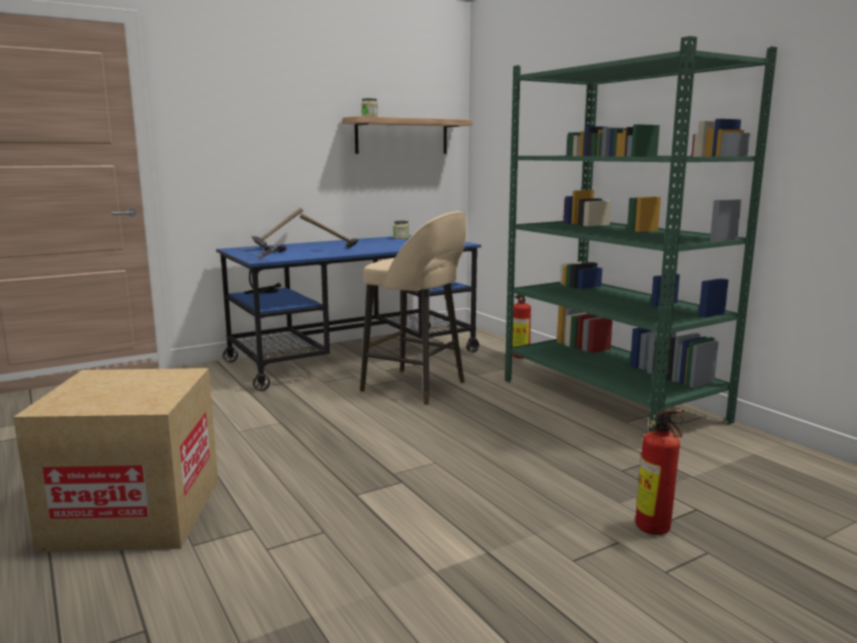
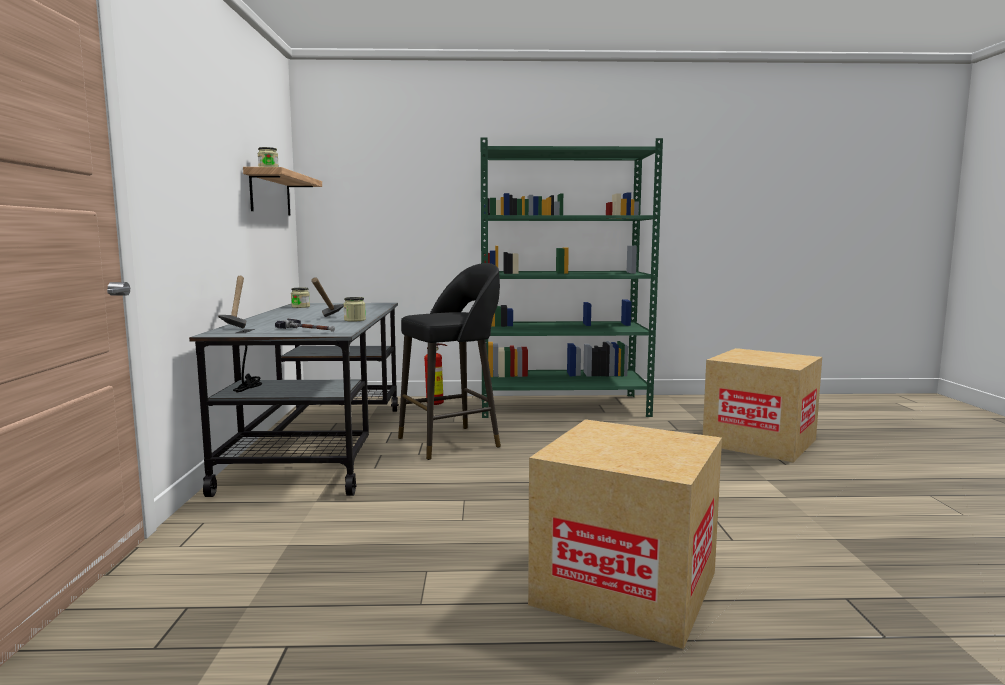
camera: 60 degrees left, 5 degrees down
blue desk [216,235,481,391] -> grey desk [189,303,399,497]
beige stool [360,211,466,405] -> black stool [398,263,501,460]
fire extinguisher [635,409,684,535] -> cardboard box [703,348,822,463]
none -> jar [343,297,366,322]

